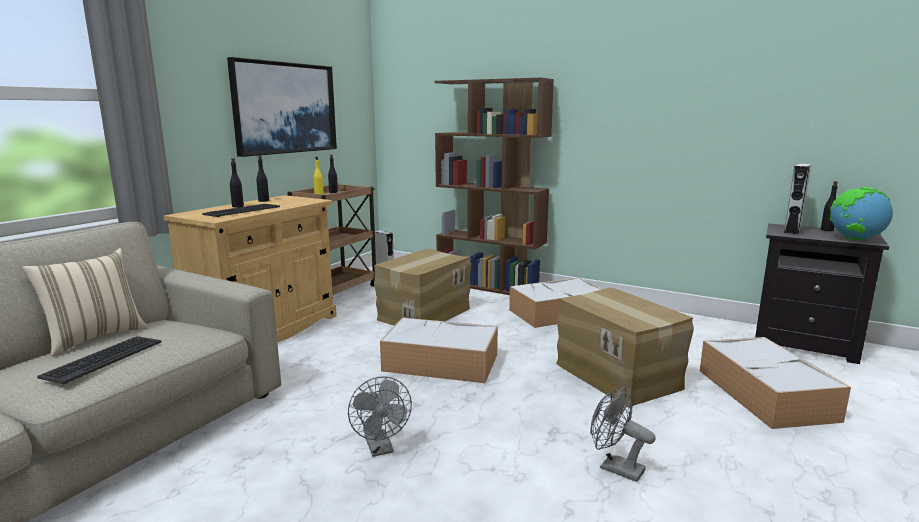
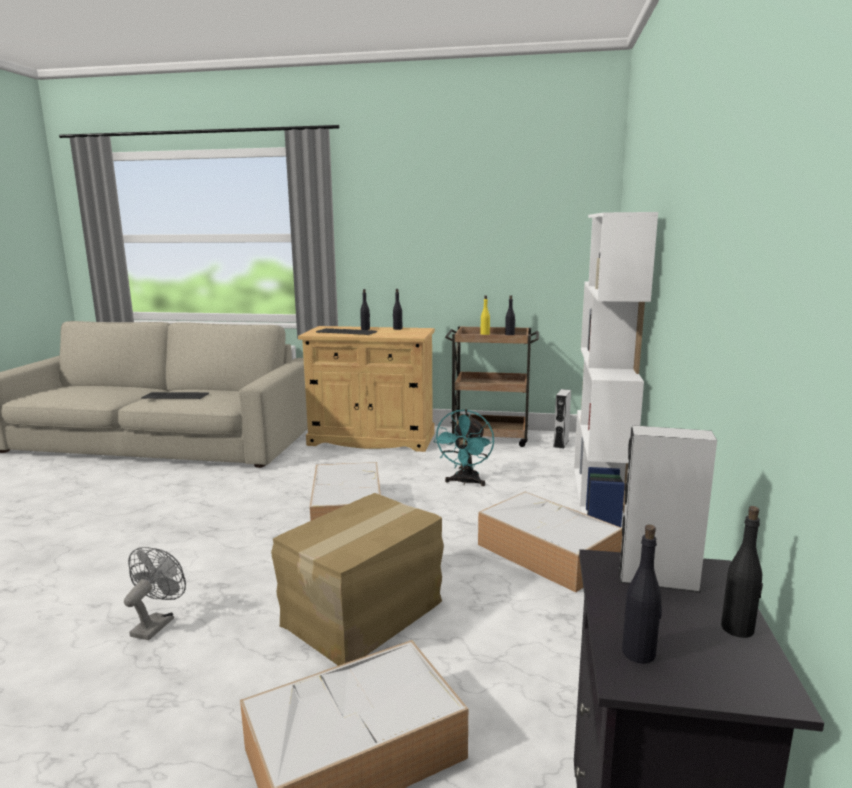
camera: 70 degrees right, 0 degrees up
beige pillow [22,248,148,357] -> none
picture [227,57,337,157] -> none
grey fan [348,376,412,457] -> none
cardboard box [374,249,471,326] -> turquoise fan [433,409,494,486]
brown bookcase [435,78,554,295] -> white bookcase [574,212,658,528]
globe [830,187,893,240] -> black bottle [622,524,662,664]

